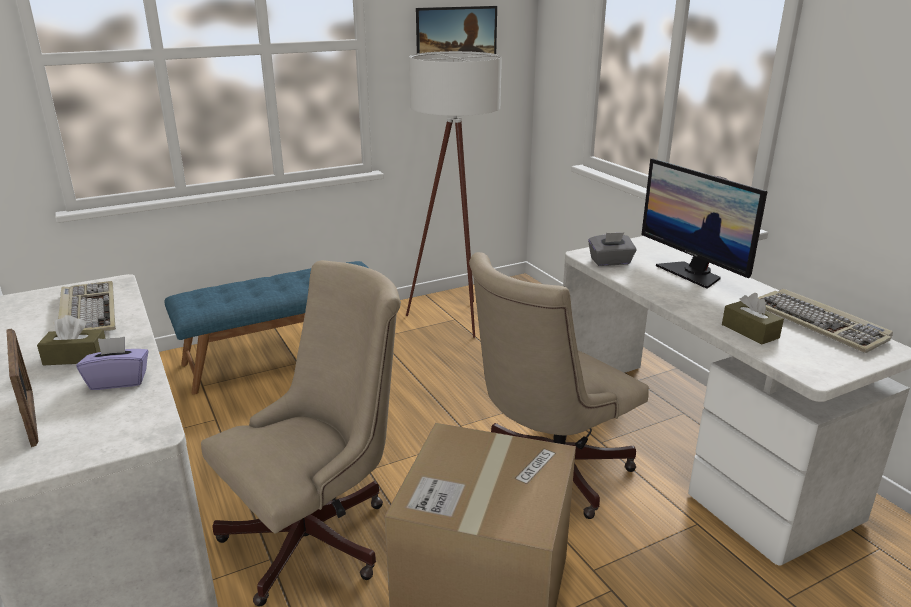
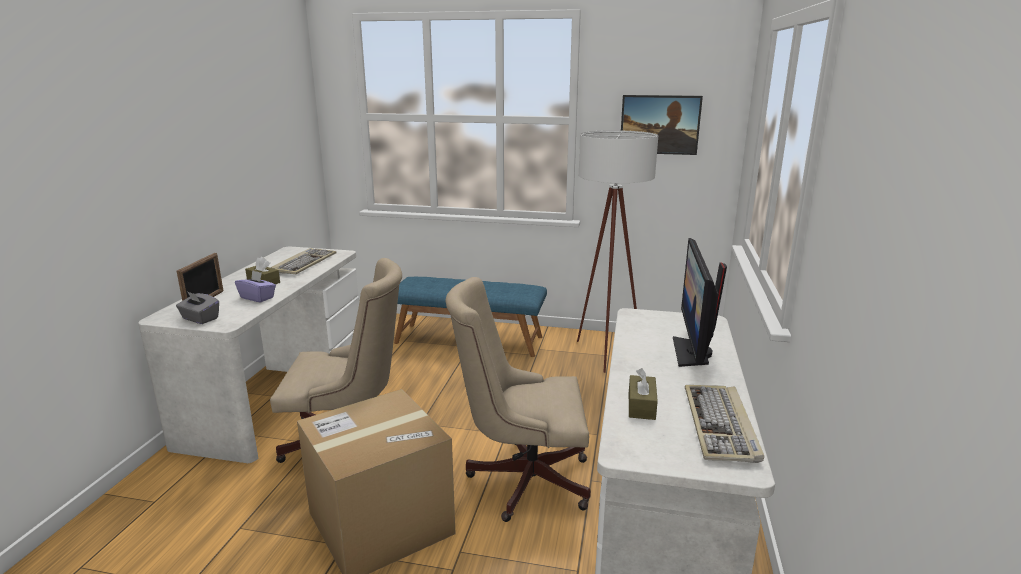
camera: 40 degrees right, 5 degrees down
grey tissue box [588,232,637,266] -> grey tissue box moved to [176,291,219,324]

